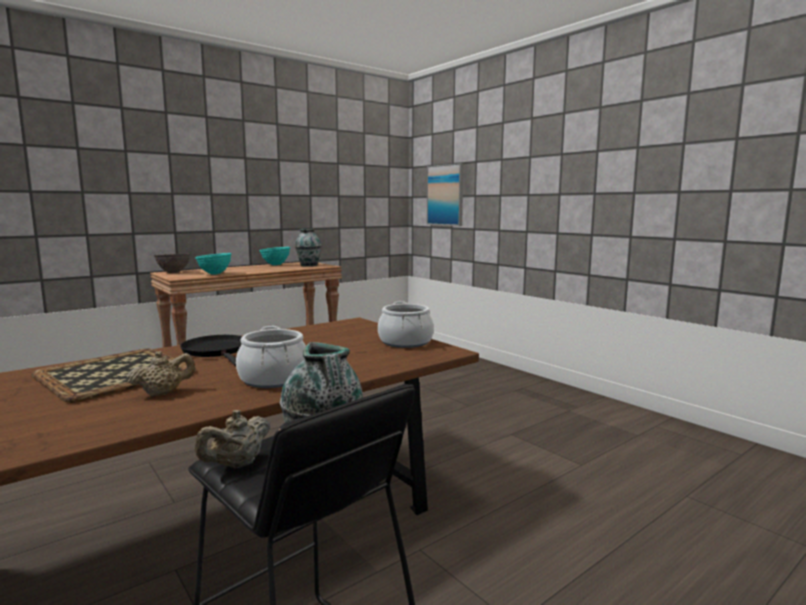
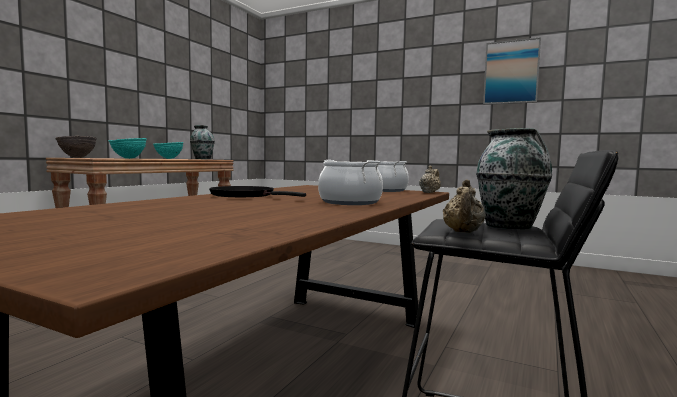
camera: 25 degrees left, 5 degrees down
tray [31,349,196,403] -> none
beige teapot [127,351,195,396] -> beige teapot moved to [419,165,441,193]
picture [427,163,464,226] -> picture moved to [483,37,541,105]

